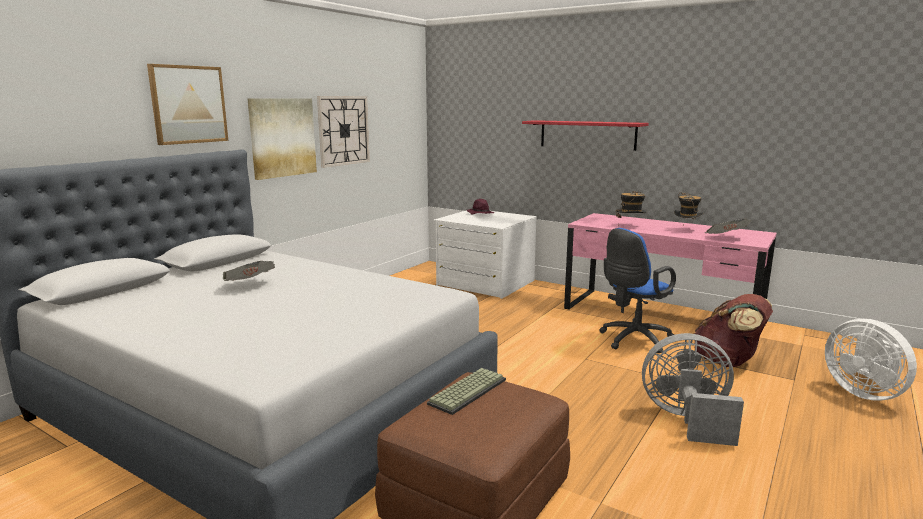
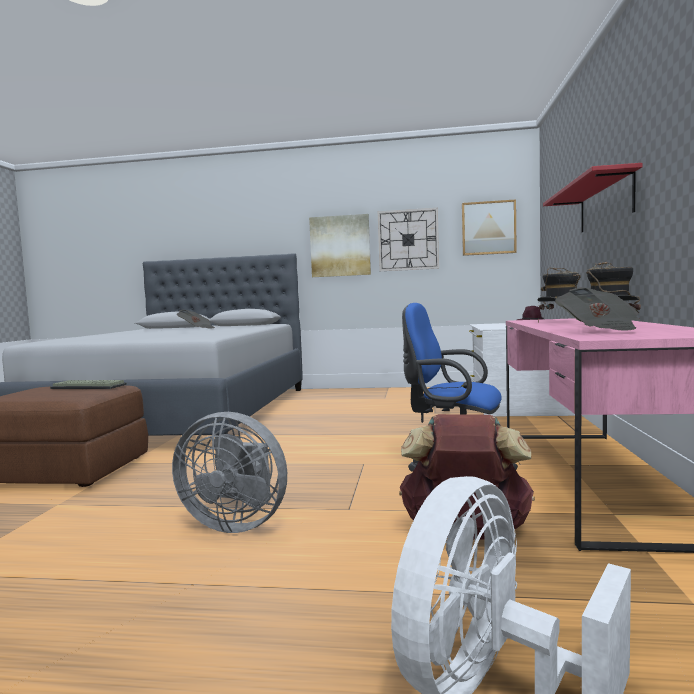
camera: 65 degrees right, 10 degrees down
picture [147,64,228,145] -> picture moved to [462,199,517,256]
grey fan [642,333,744,446] -> grey fan turned 120 degrees clockwise [172,412,287,533]

